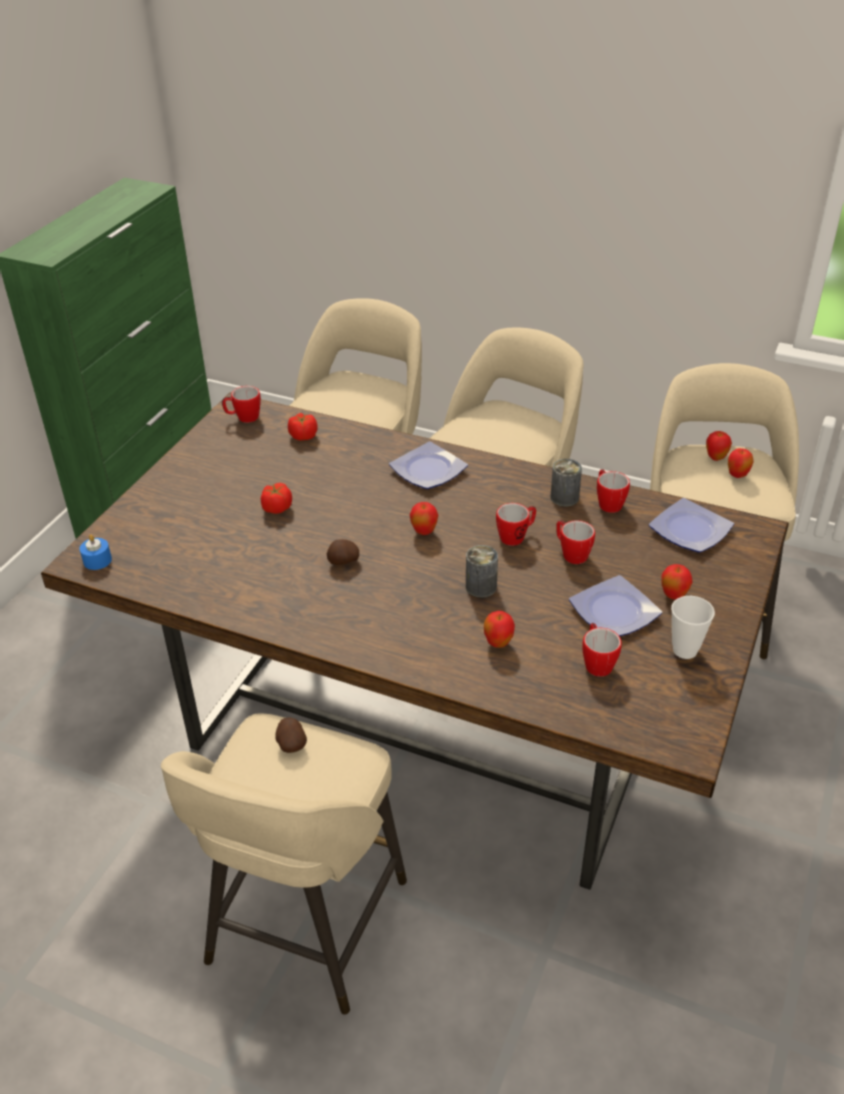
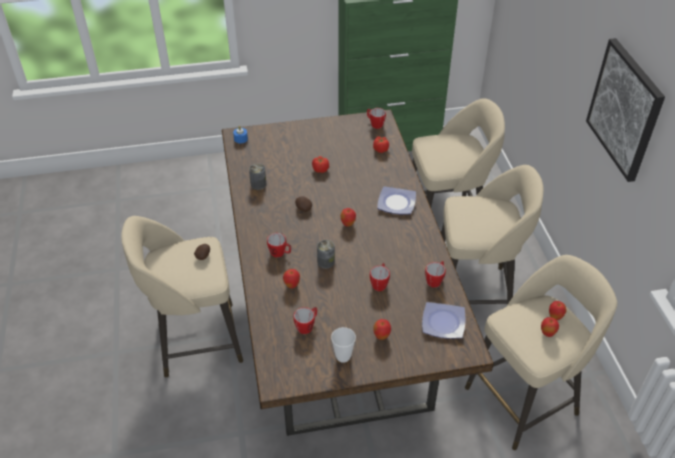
camera: 55 degrees right, 5 degrees up
mug [496,503,536,546] -> mug moved to [267,233,291,258]
can [550,459,582,507] -> can moved to [249,163,266,190]
plate [569,575,662,636] -> none
none -> picture [586,38,665,182]

